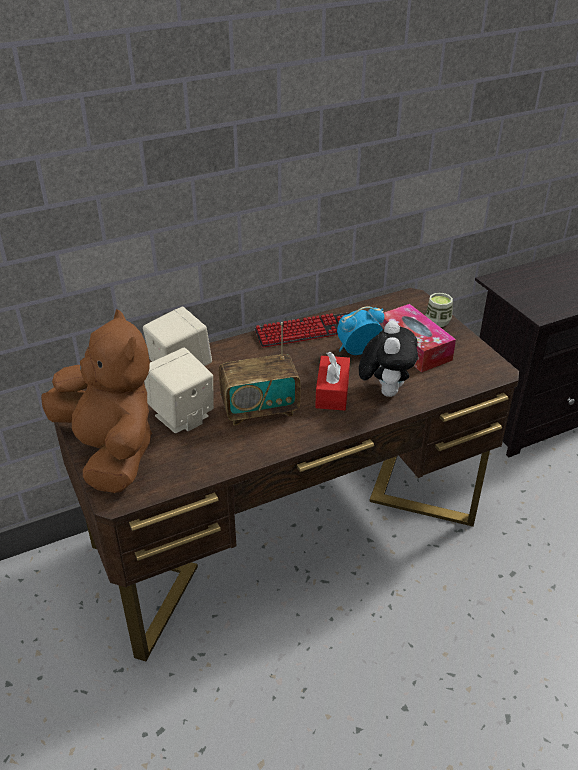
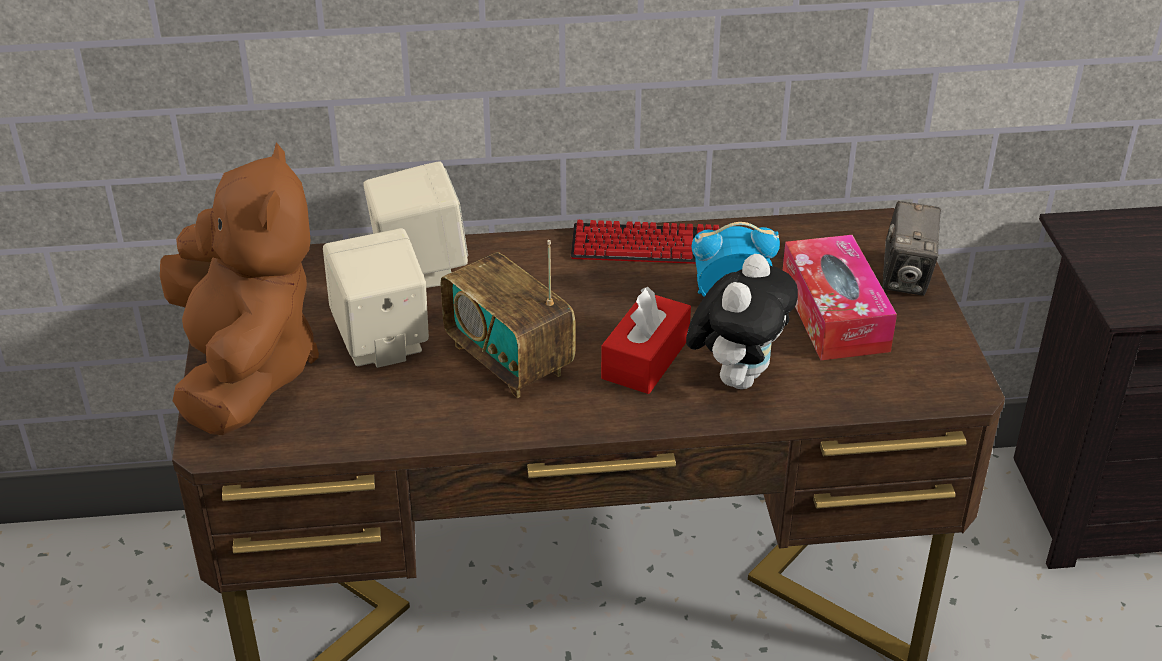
camera: 20 degrees right, 0 degrees up
radio [219,322,301,425] -> radio turned 45 degrees clockwise [441,240,576,398]
cup [426,293,453,327] -> camera [882,201,941,295]

